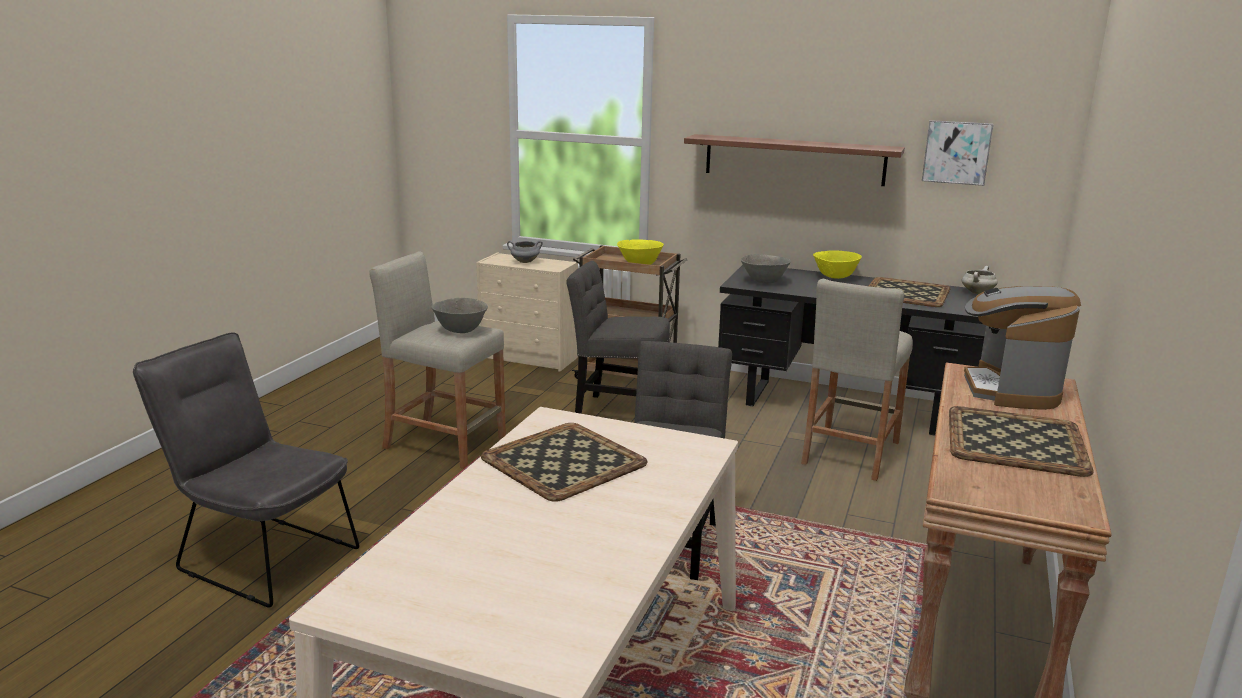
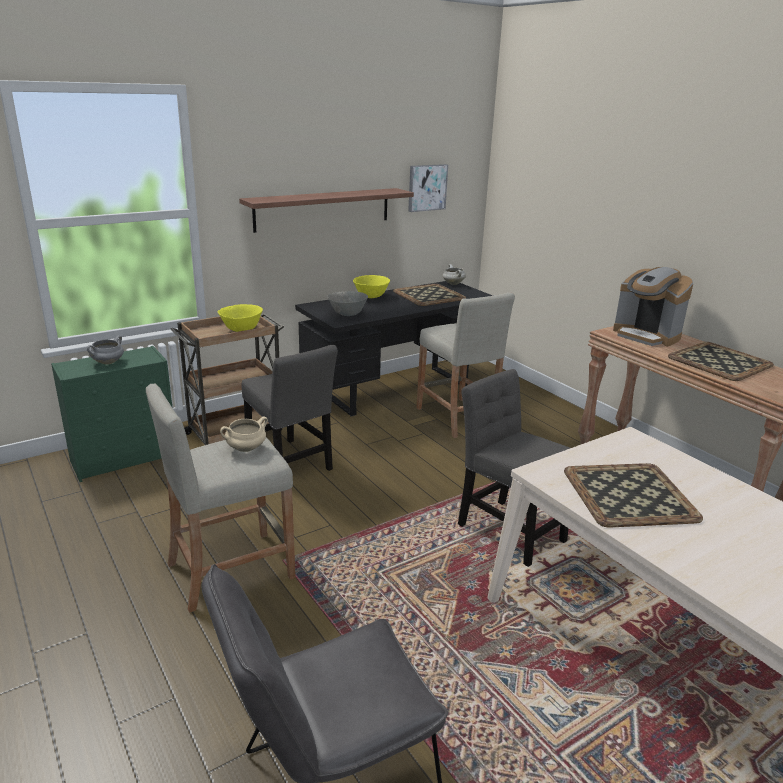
camera: 55 degrees left, 5 degrees up
grey bowl [431,298,488,333] -> beige cooking pot [220,417,268,452]
beige dresser [476,253,578,371] -> green dresser [51,346,173,482]
grey chair [566,261,670,414] -> grey chair turned 90 degrees counterclockwise [242,345,338,471]

